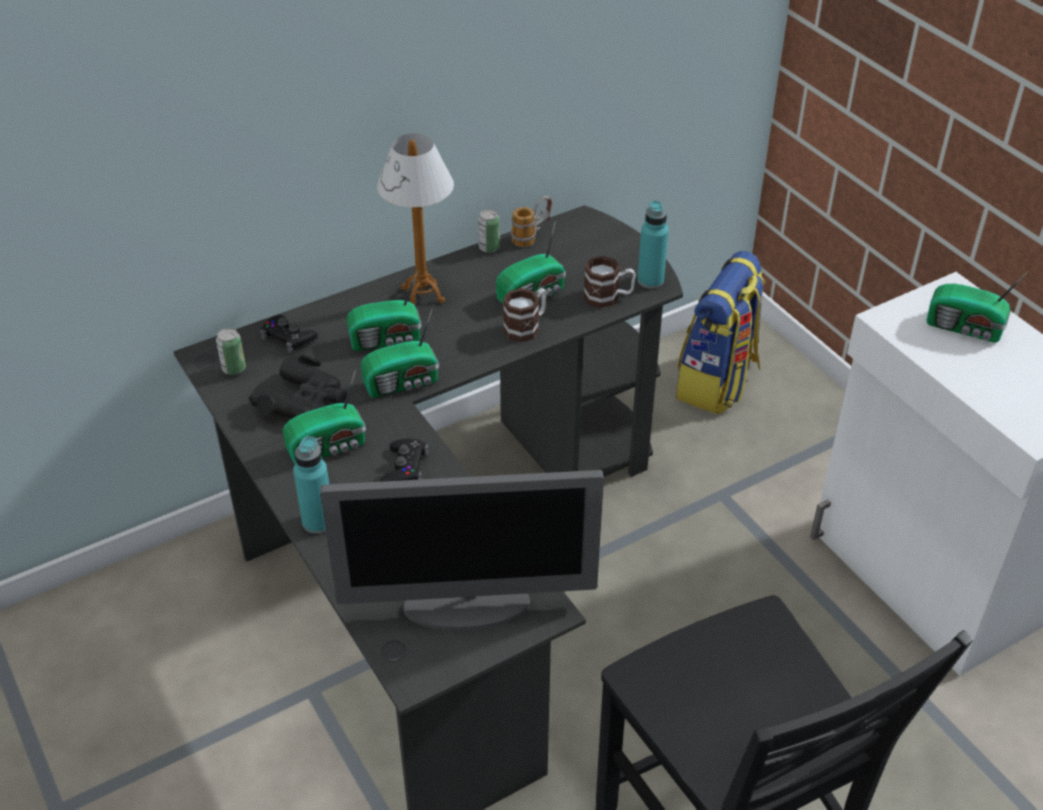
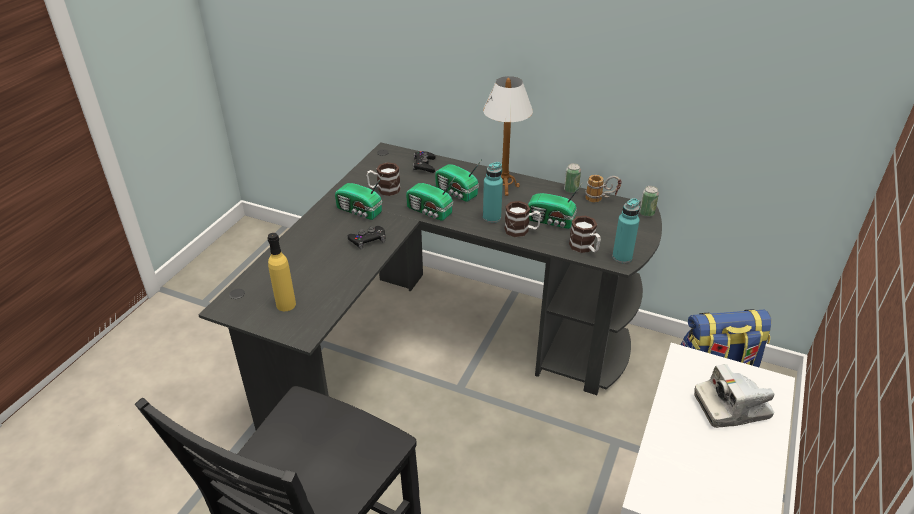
camera: 55 degrees right, 5 degrees down
can [216,328,246,375] -> can moved to [639,186,659,217]
black binoculars [249,354,347,419] -> mug [366,162,401,196]
turquoise bottle [293,436,329,534] -> turquoise bottle moved to [483,162,503,223]
monitor [320,470,604,630] -> yellow bottle [267,233,296,311]
radio [926,271,1029,343] -> camera [694,364,774,428]

